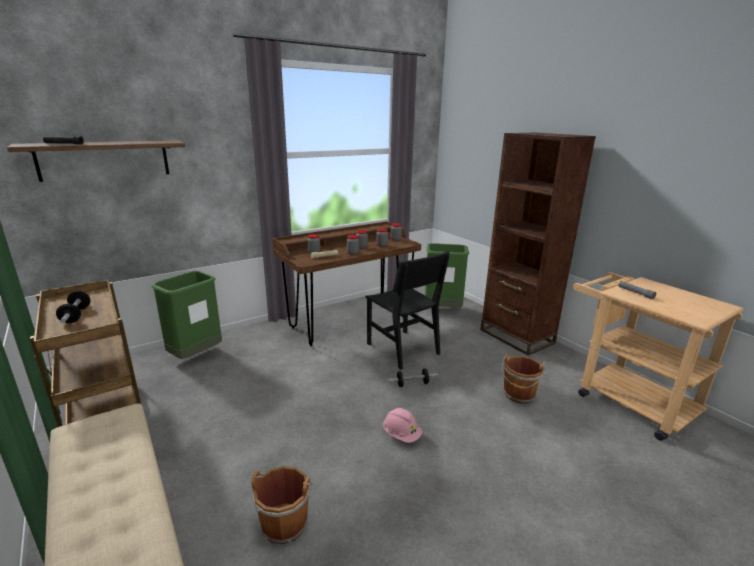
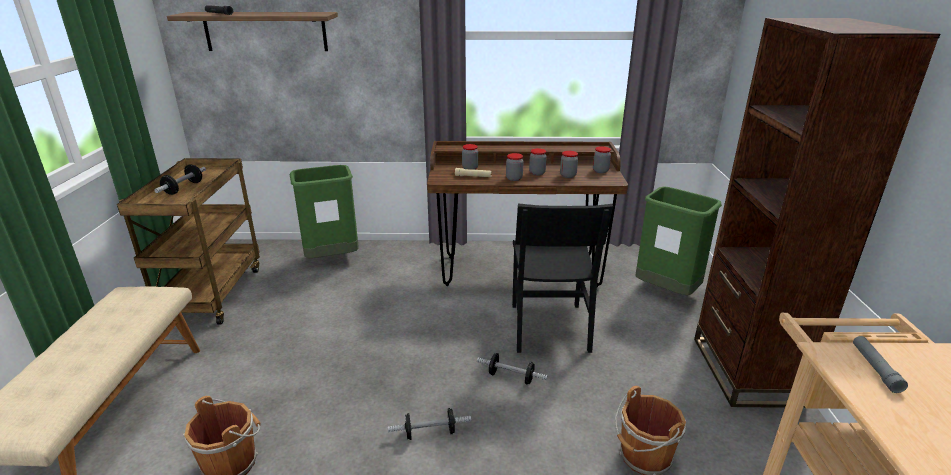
camera: 35 degrees right, 5 degrees up
pink hard hat [383,408,422,443] -> dumbbell [388,408,471,440]

